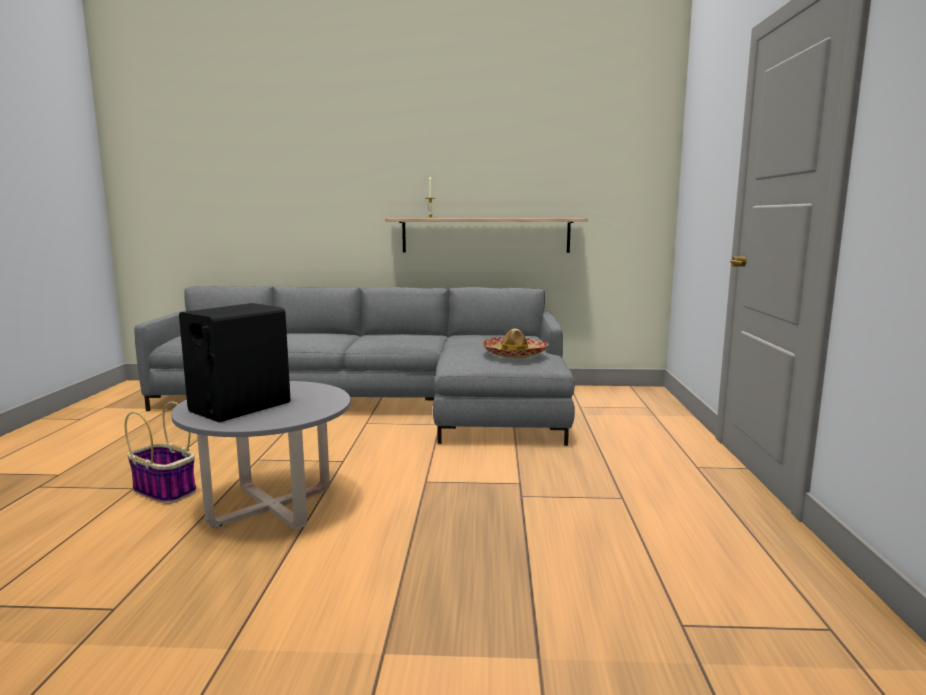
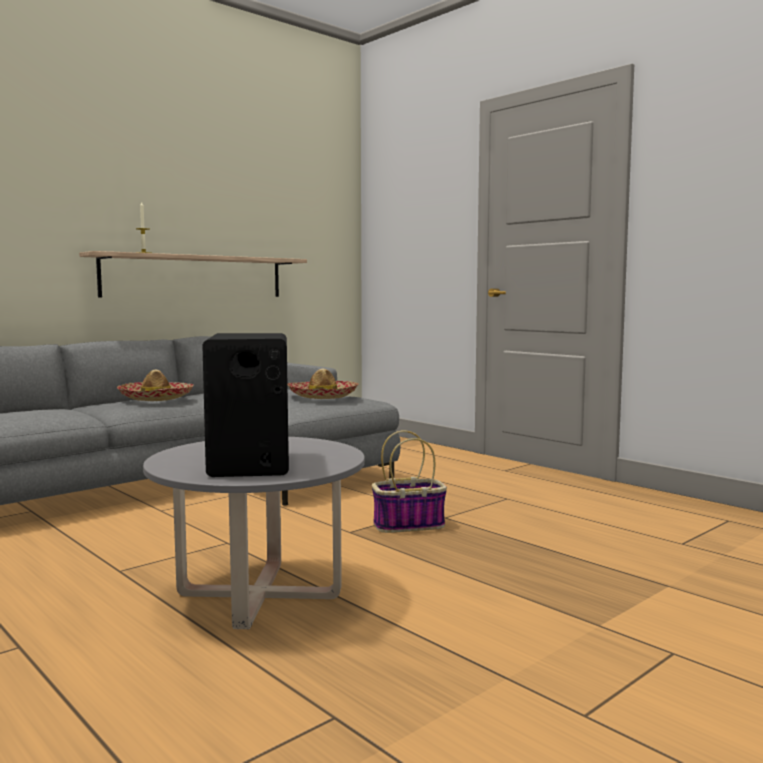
camera: 45 degrees left, 5 degrees down
basket [125,402,196,504] -> basket moved to [372,430,447,533]
none -> hat [117,369,194,401]

